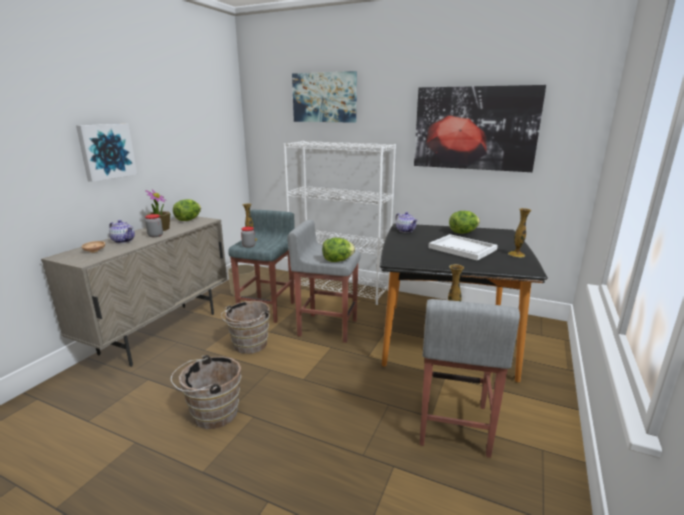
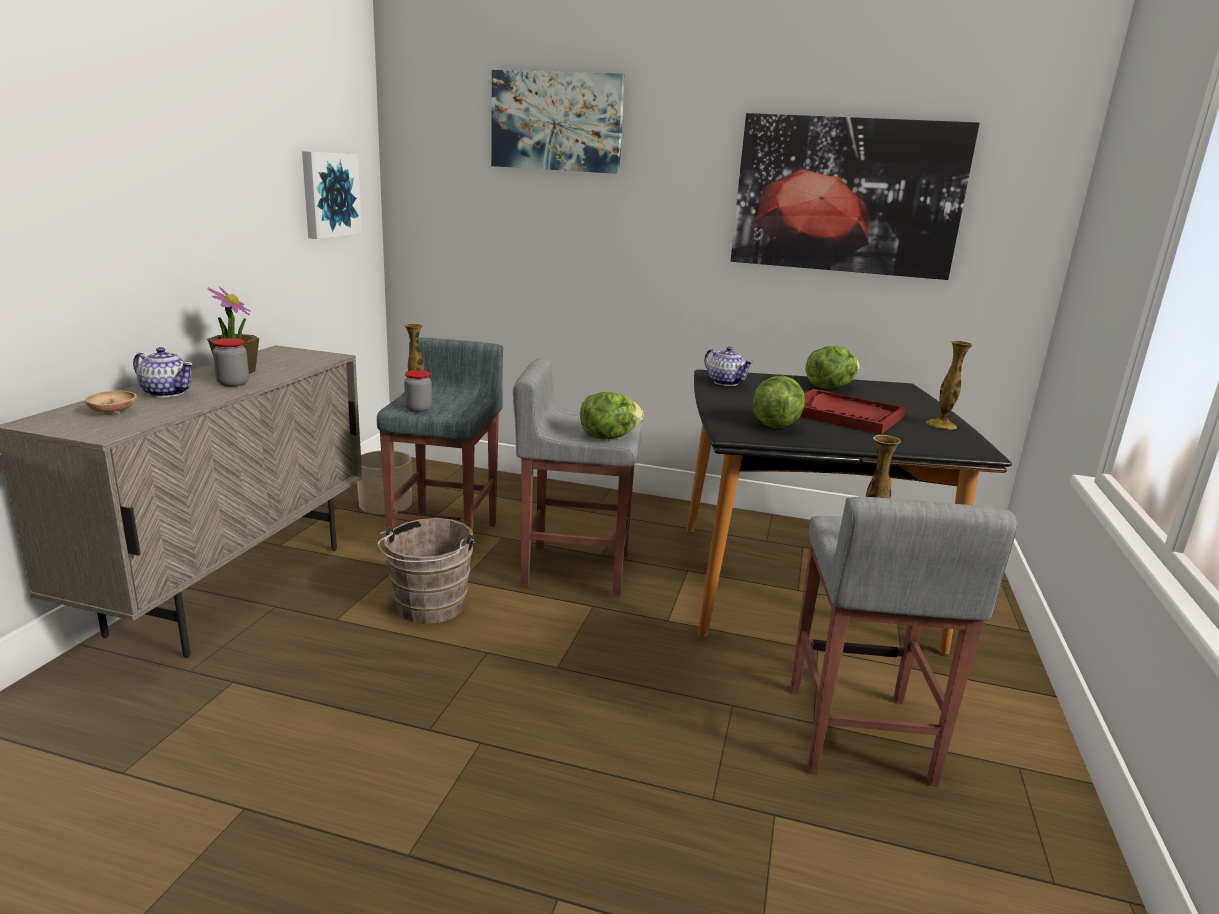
camera: 10 degrees left, 0 degrees up
picture [76,124,137,182] -> picture moved to [302,151,362,239]
brown bucket [171,355,241,429] -> none
lettuce [173,199,201,221] -> lettuce moved to [753,376,805,428]
white bookcase [283,141,396,305] -> none
white tray [428,234,498,261] -> red tray [801,389,906,434]

